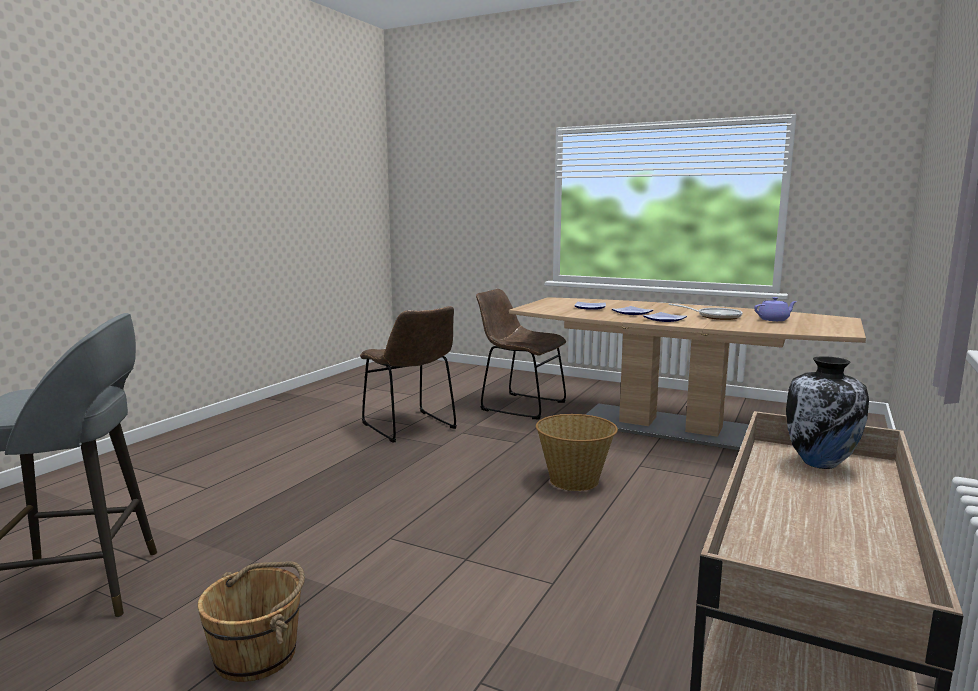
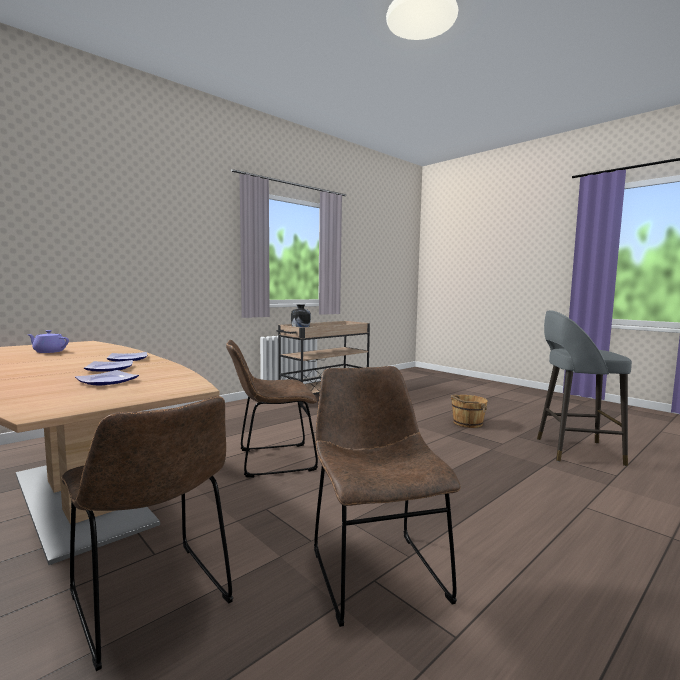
camera: 160 degrees left, 5 degrees down
basket [536,414,618,491] -> brown chair [226,340,318,477]
frying pan [668,303,743,320] -> none

